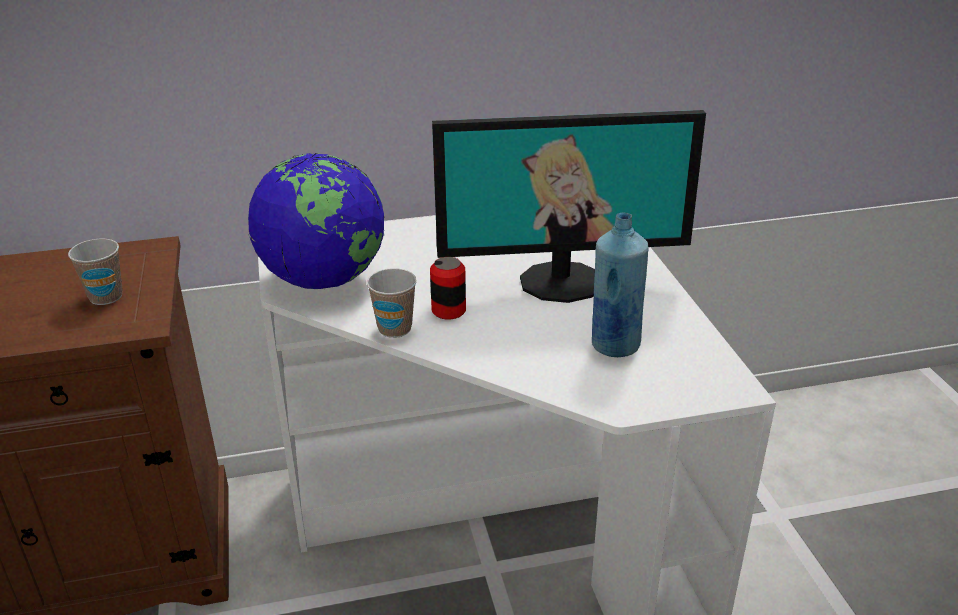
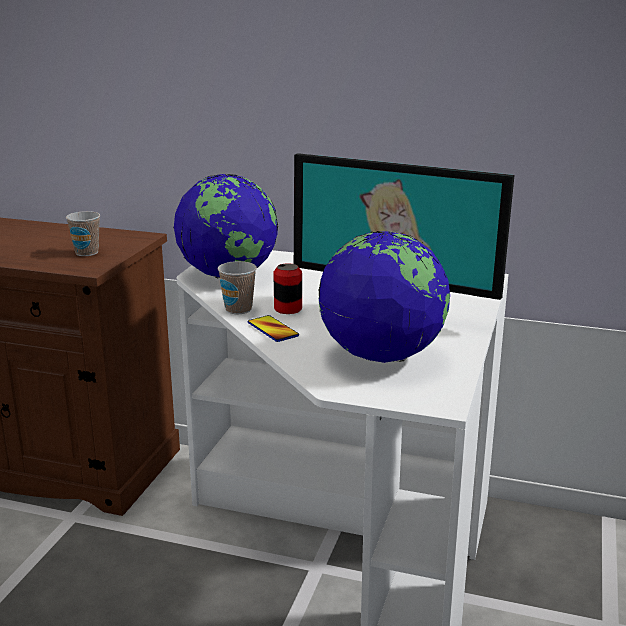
camera: 30 degrees right, 10 degrees down
blue bottle [592,212,648,357] -> globe [318,231,450,363]
none -> phone [247,315,299,342]

